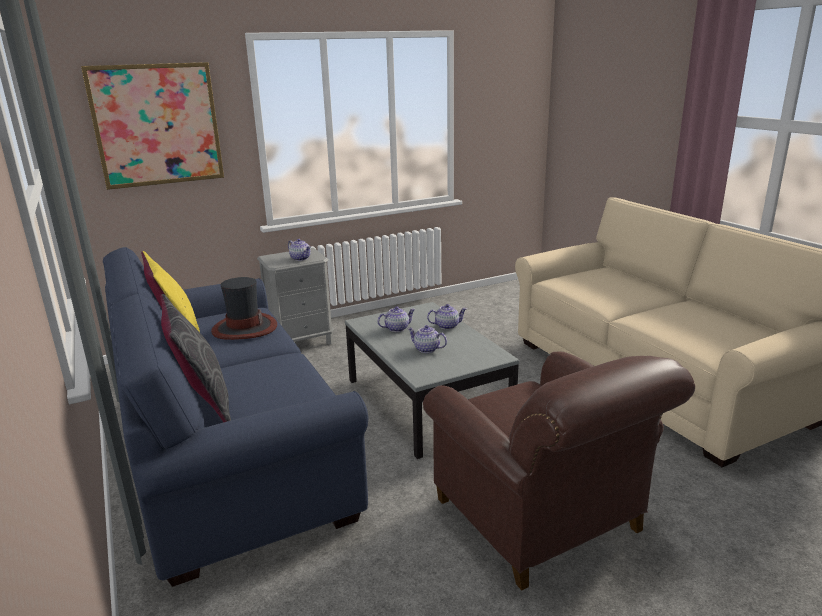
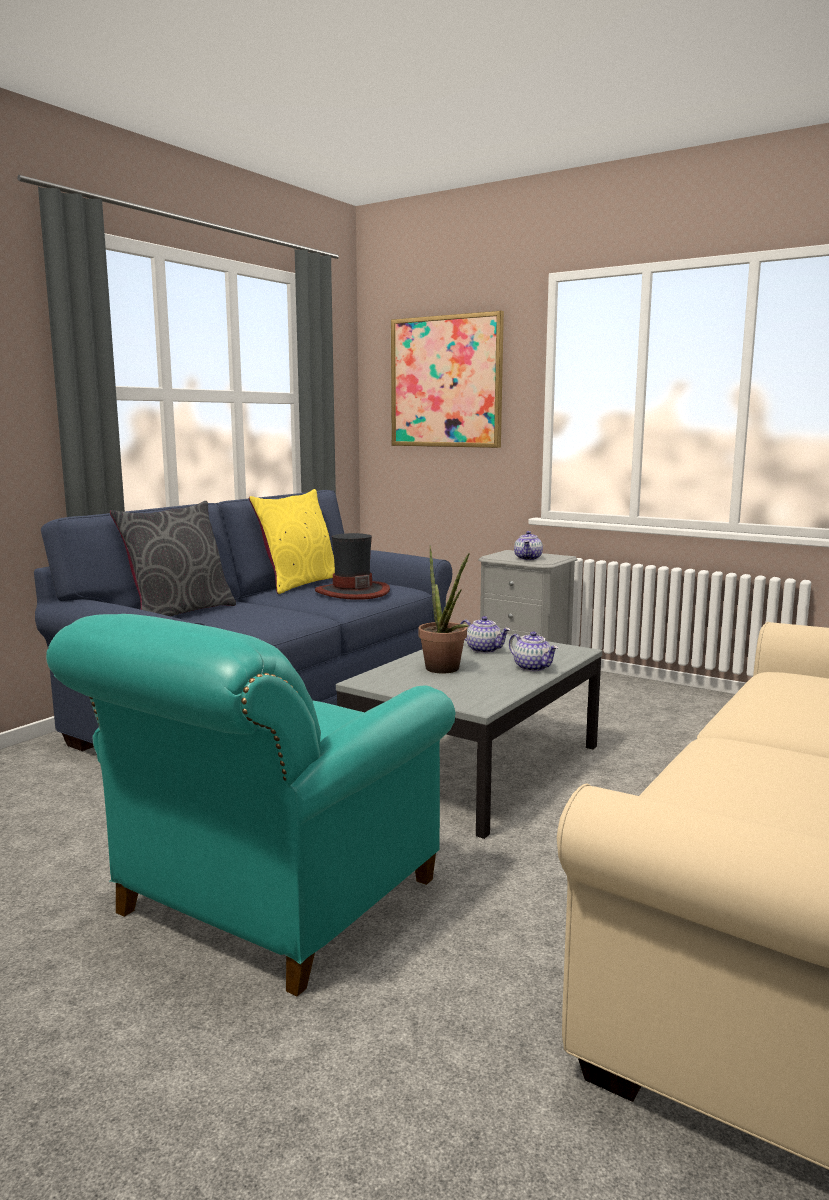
camera: 60 degrees right, 10 degrees down
teapot [407,325,447,353] -> potted plant [418,545,470,673]
brown armchair [423,352,695,590] -> turquoise armchair [46,614,456,997]

